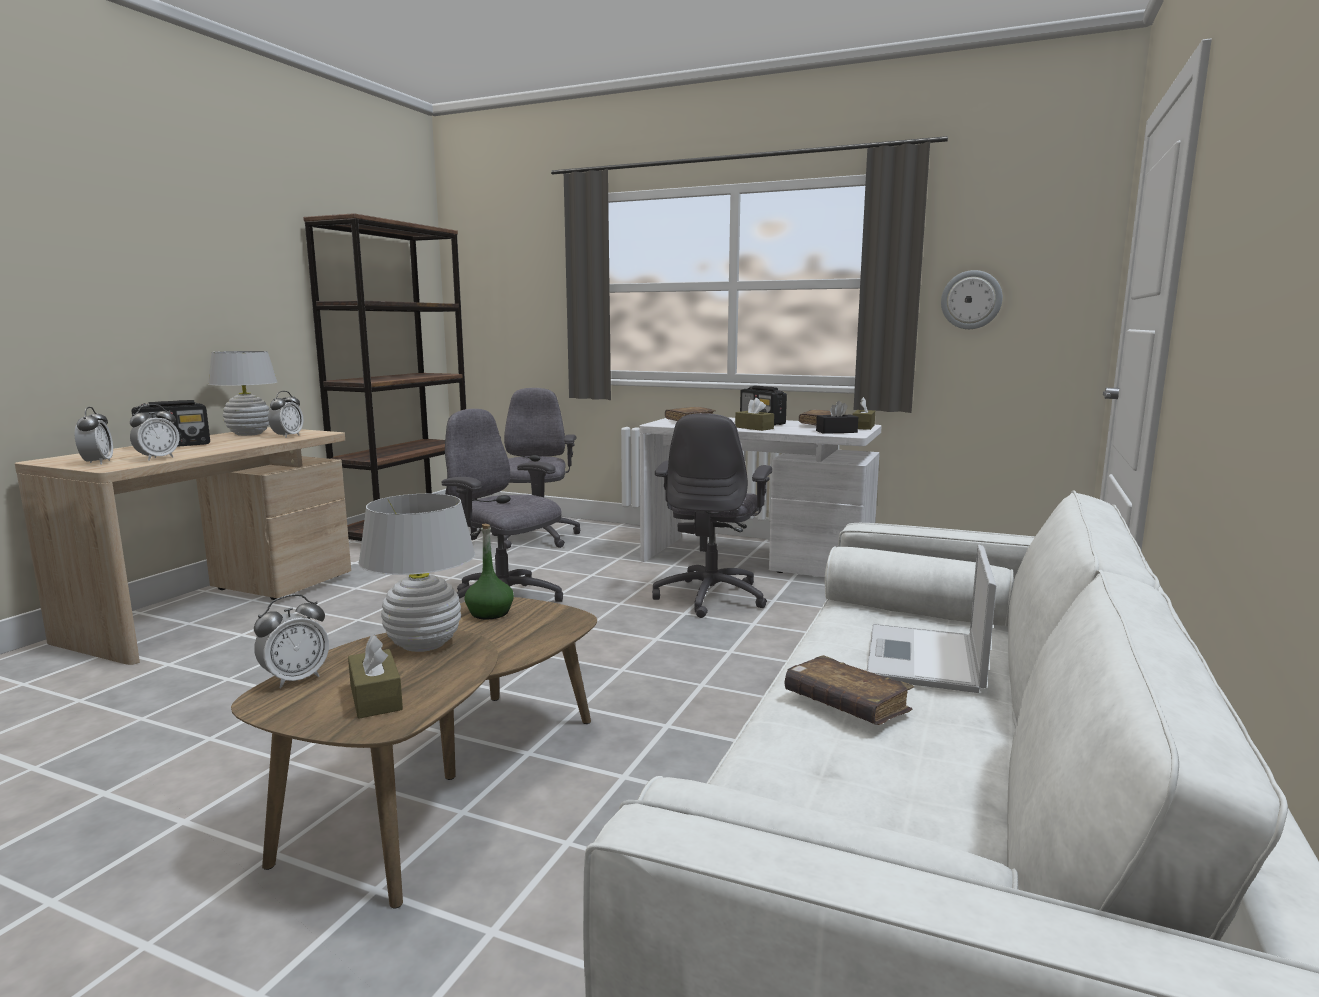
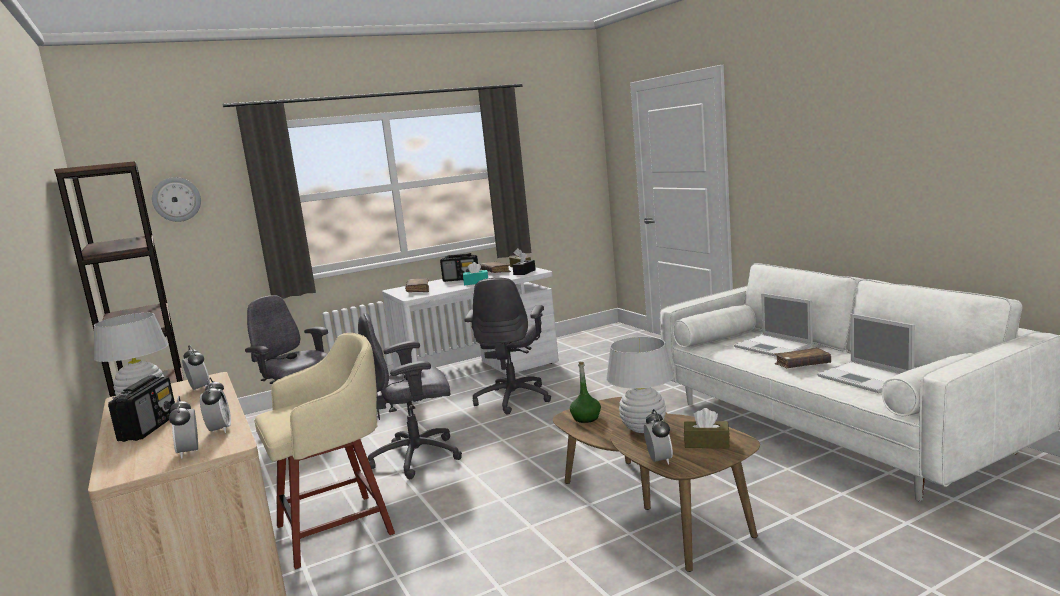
camera: 50 degrees left, 0 degrees up
alarm clock [75,407,113,465] -> alarm clock turned 135 degrees counterclockwise [169,396,198,459]
grey office chair [652,413,772,618] -> grey office chair turned 45 degrees clockwise [464,278,551,415]
brown tissue box [735,398,774,431] -> turquoise tissue box [463,262,488,285]
wall clock [941,270,1003,329] -> wall clock moved to [152,177,201,222]
none -> beige stool [254,333,395,569]
none -> laptop [817,314,915,393]

